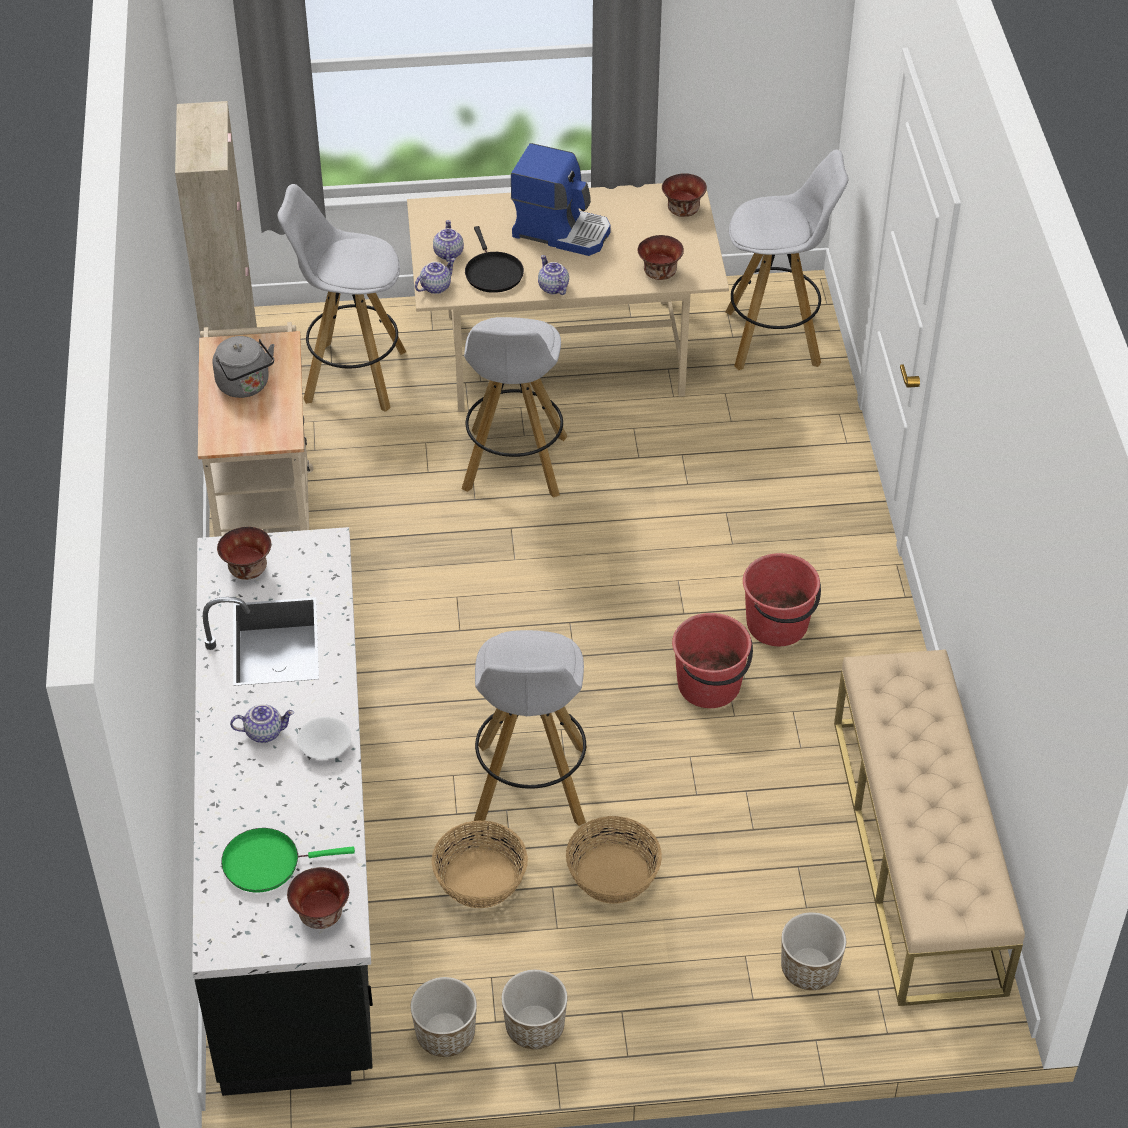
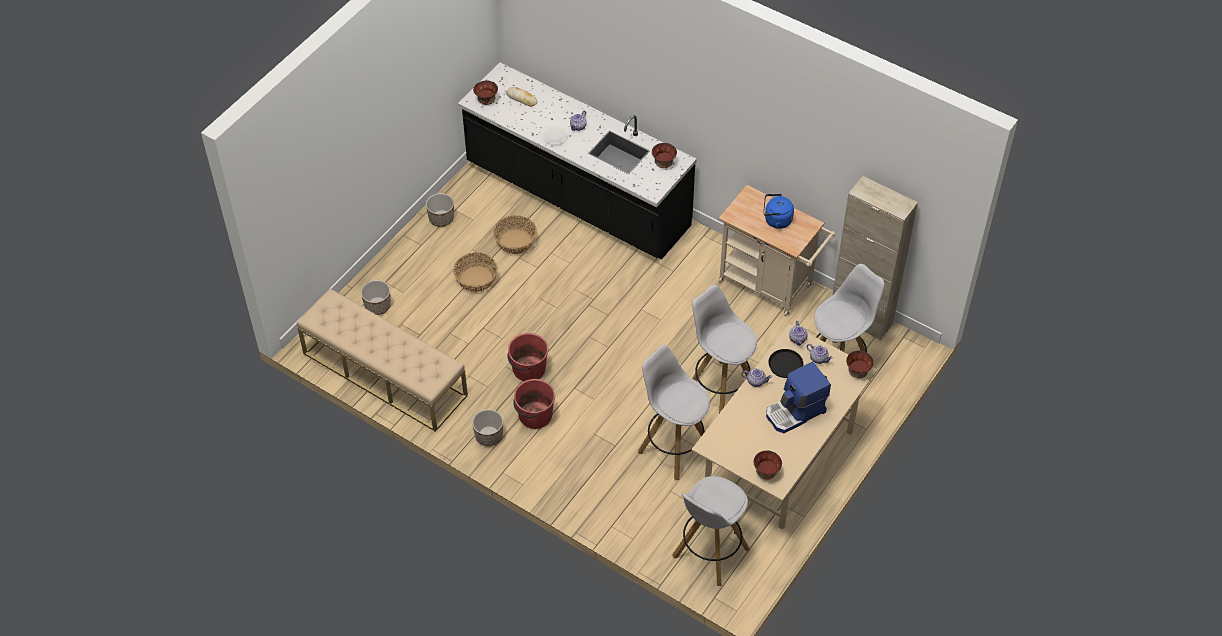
camera: 130 degrees right, 5 degrees up
grey kettle [213,336,275,398] -> blue kettle [763,194,794,229]
green frying pan [221,828,355,893] -> bread [506,87,537,107]
planter [411,977,477,1057] -> planter moved to [472,409,503,446]
white stool [474,630,587,826] -> white stool moved to [638,345,710,481]
bowl [637,235,684,280] -> bowl moved to [846,350,874,378]

